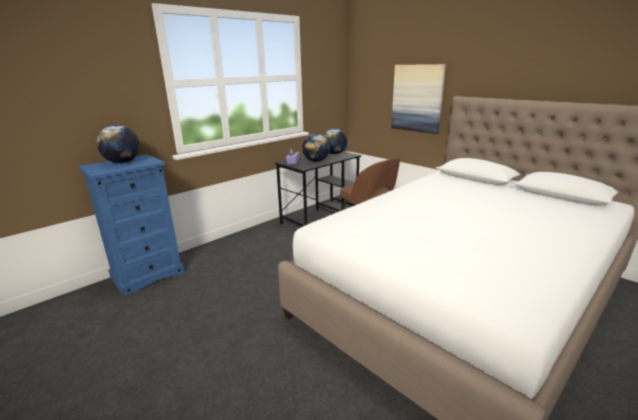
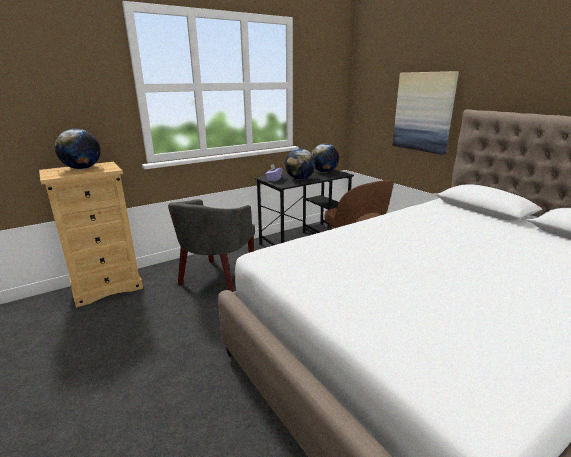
camera: 10 degrees right, 0 degrees up
blue dresser [78,154,184,296] -> beige dresser [39,162,143,308]
none -> grey armchair [168,199,255,292]

